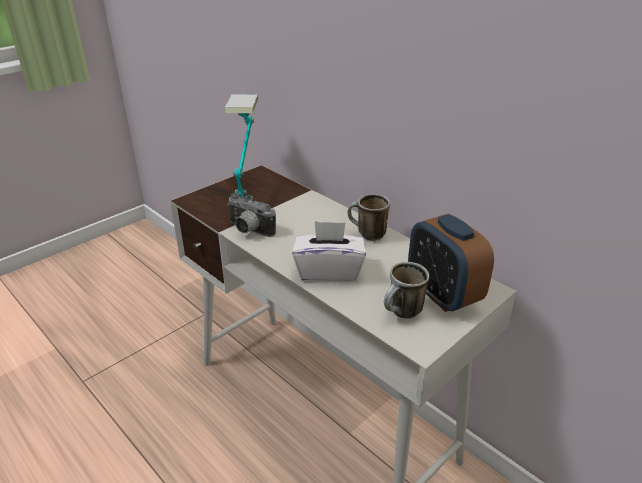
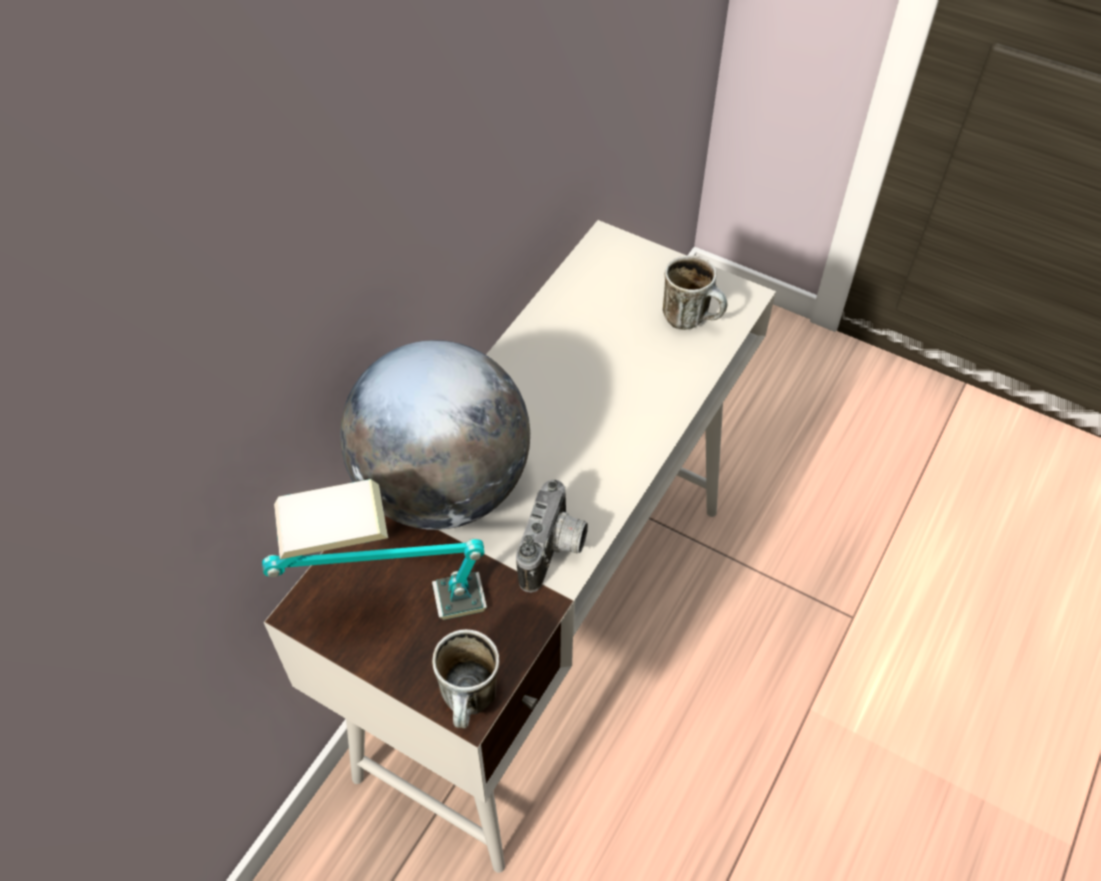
camera: 105 degrees left, 20 degrees up
white tissue box [292,221,366,282] -> none
mug [347,194,390,241] -> mug moved to [432,629,500,728]
alarm clock [408,214,494,312] -> none
none -> globe [340,340,530,530]

